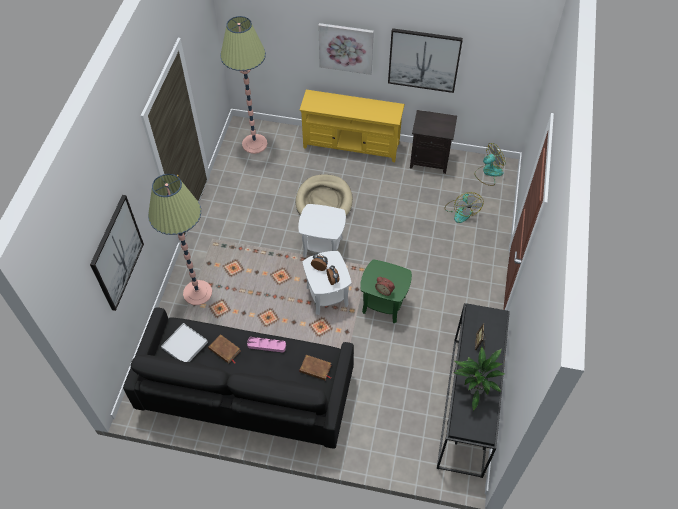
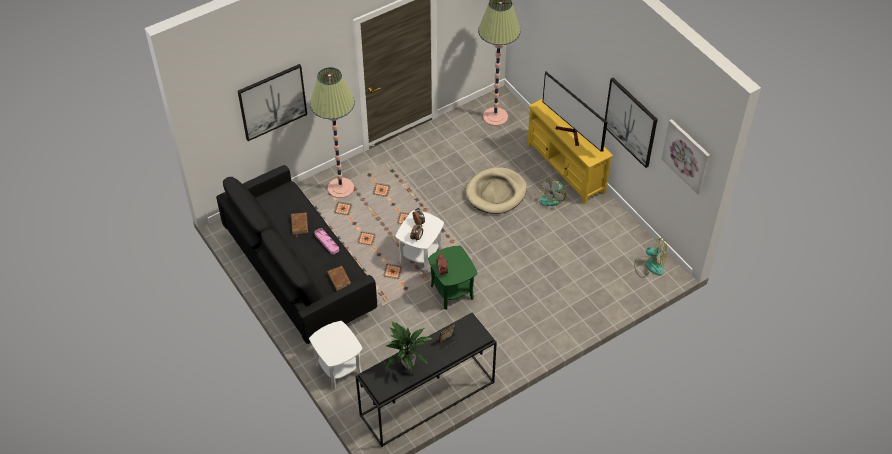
camera: 45 degrees right, 5 degrees down
white tray [161,323,208,362] -> none
white side table [298,204,346,257] -> white side table moved to [309,321,362,389]
picture [318,23,374,75] -> picture moved to [661,119,710,195]
black nightstand [410,110,457,174] -> none
fan [444,192,484,223] -> fan moved to [539,178,566,206]
none -> television [543,72,607,152]

